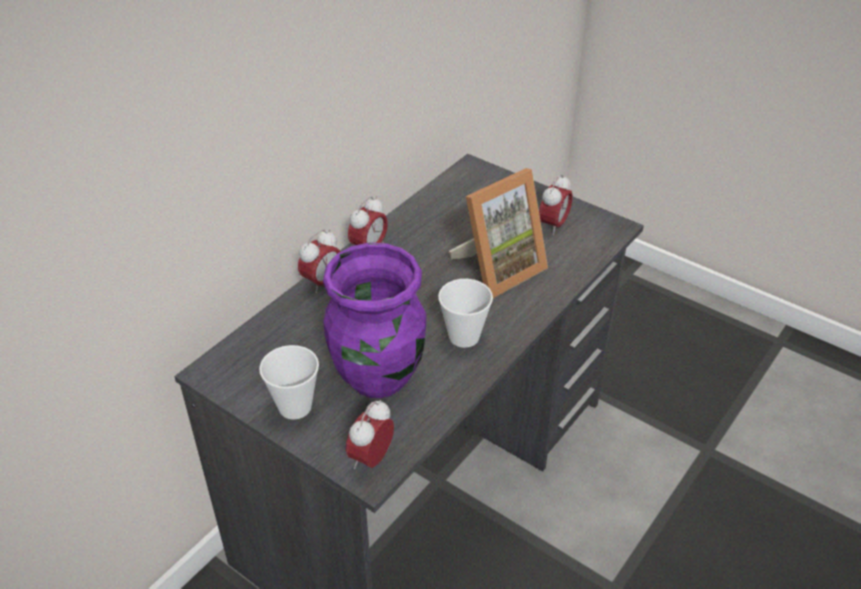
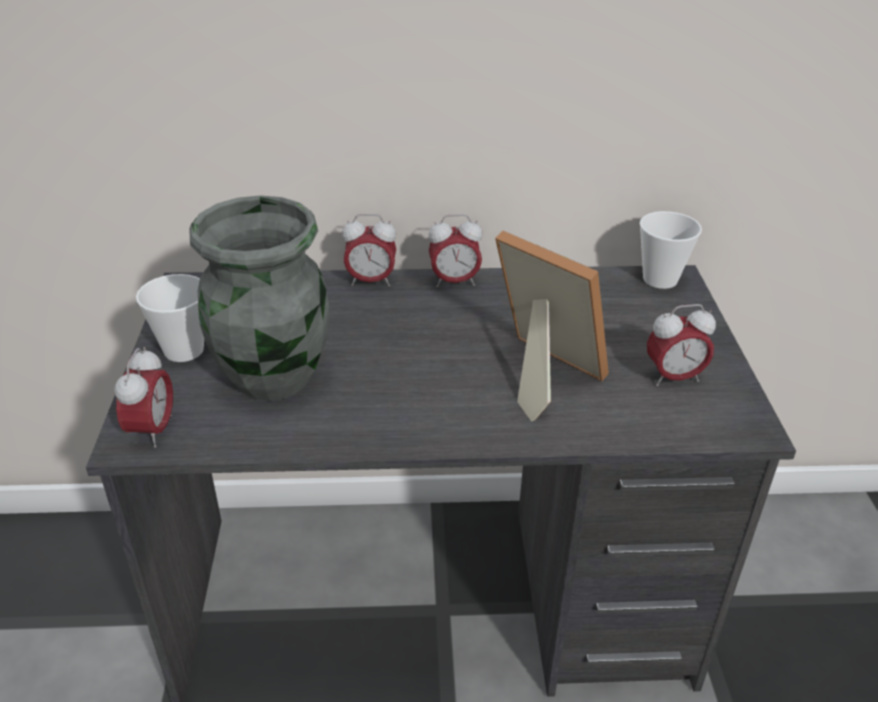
camera: 50 degrees right, 5 degrees down
purple vase [323,243,426,398] -> grey vase [189,195,330,401]
alarm clock [346,400,394,469] -> alarm clock turned 105 degrees clockwise [114,347,173,448]
cup [438,279,493,348] -> cup moved to [639,211,702,289]
picture frame [449,168,548,298] -> picture frame turned 150 degrees counterclockwise [495,230,609,422]

